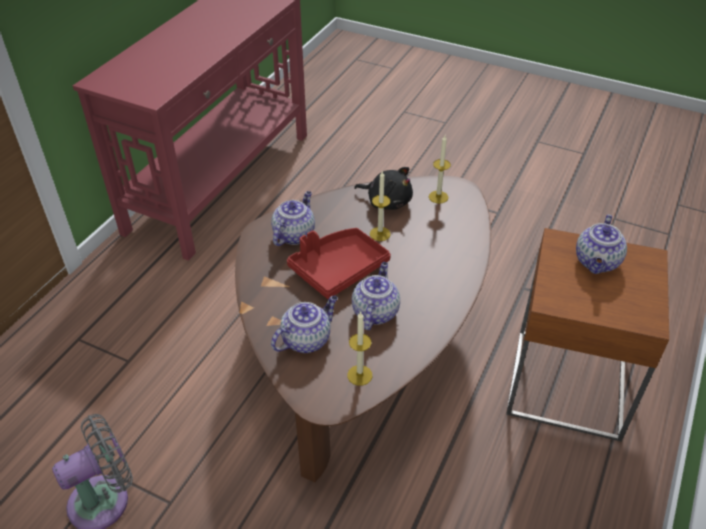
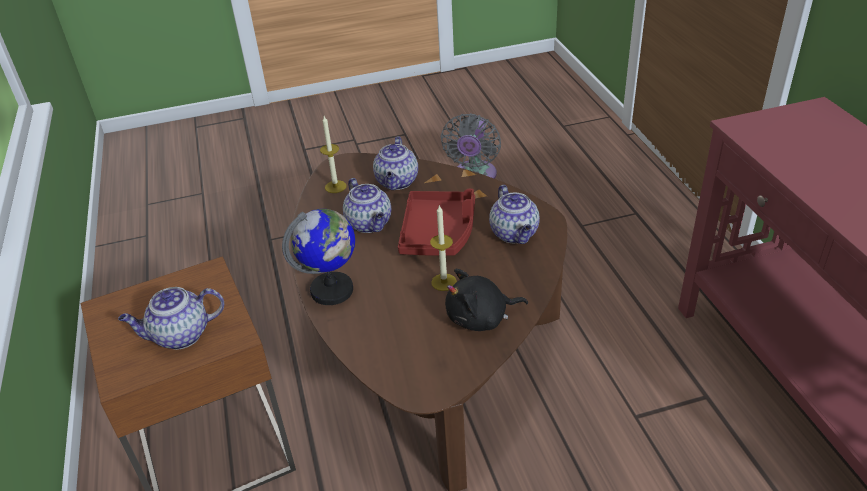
camera: 140 degrees right, 5 degrees down
candle [429,136,451,204] -> none
teapot [576,214,627,274] -> teapot turned 90 degrees counterclockwise [118,287,224,350]
none -> globe [282,209,355,305]

